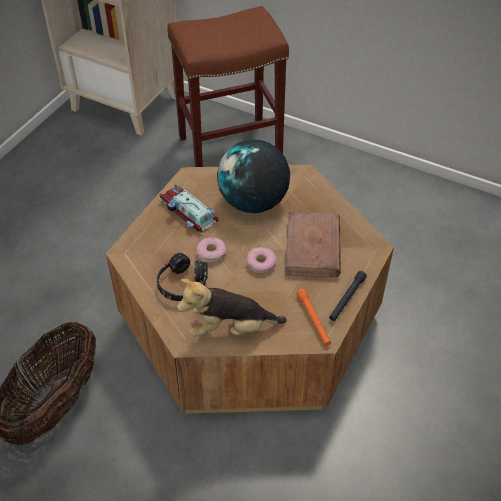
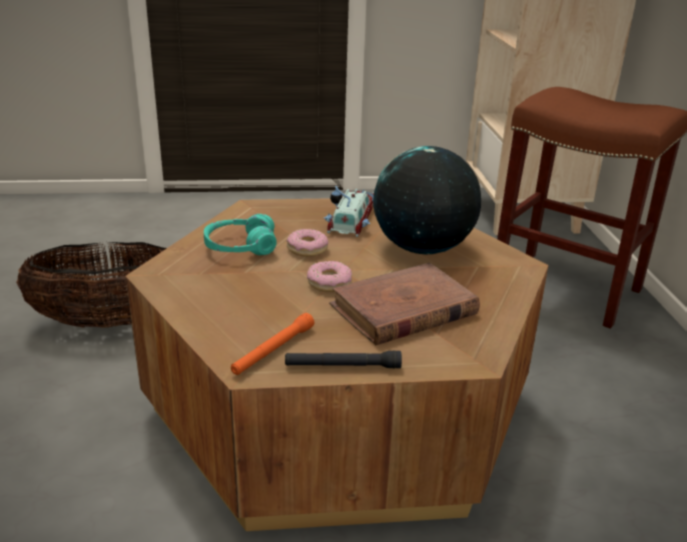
camera: 55 degrees right, 20 degrees down
black headphones [157,253,208,301] -> turquoise headphones [204,214,277,255]
plush toy [177,279,287,336] -> none

